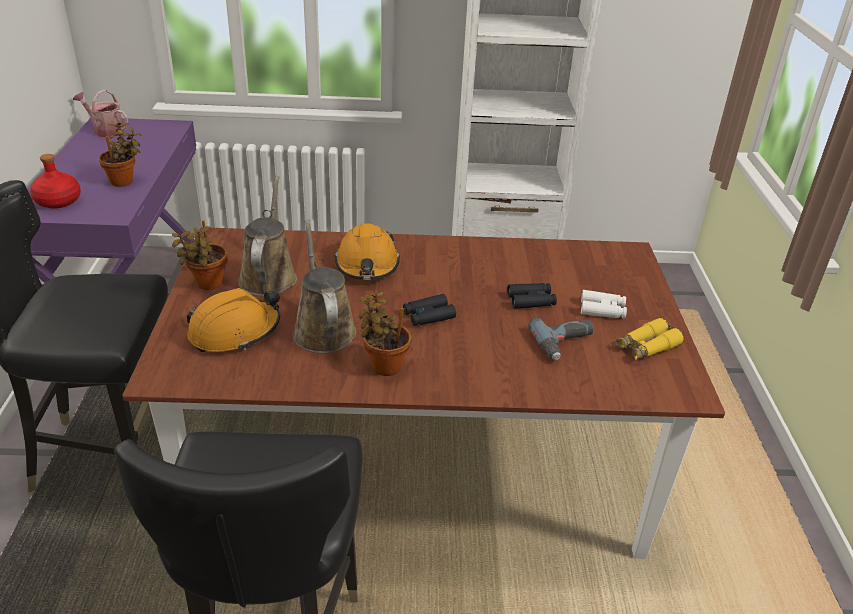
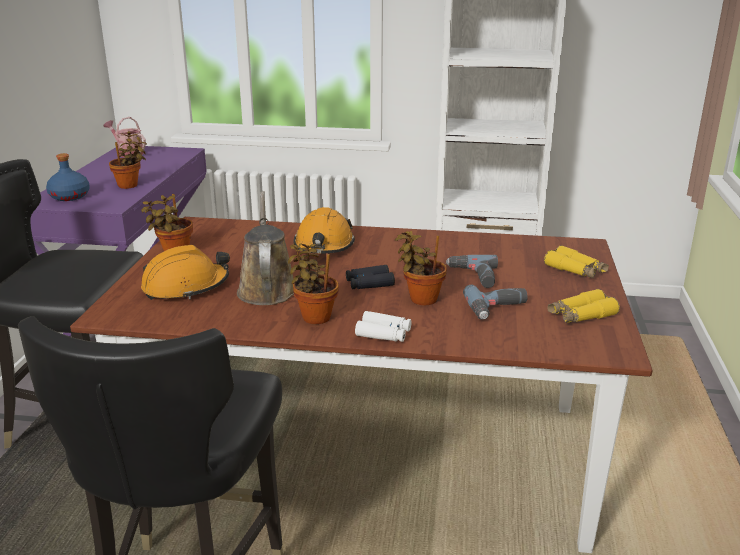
camera: 10 degrees right, 10 degrees down
red bottle [30,154,81,209] -> blue bottle [46,153,90,201]
brown watering can [238,176,297,296] -> none
black binoculars [507,283,557,309] -> power drill [446,255,498,288]
white binoculars [581,290,627,318] -> white binoculars moved to [355,311,412,342]
none -> potted plant [395,231,447,305]
none -> yellow binoculars [544,245,609,278]

